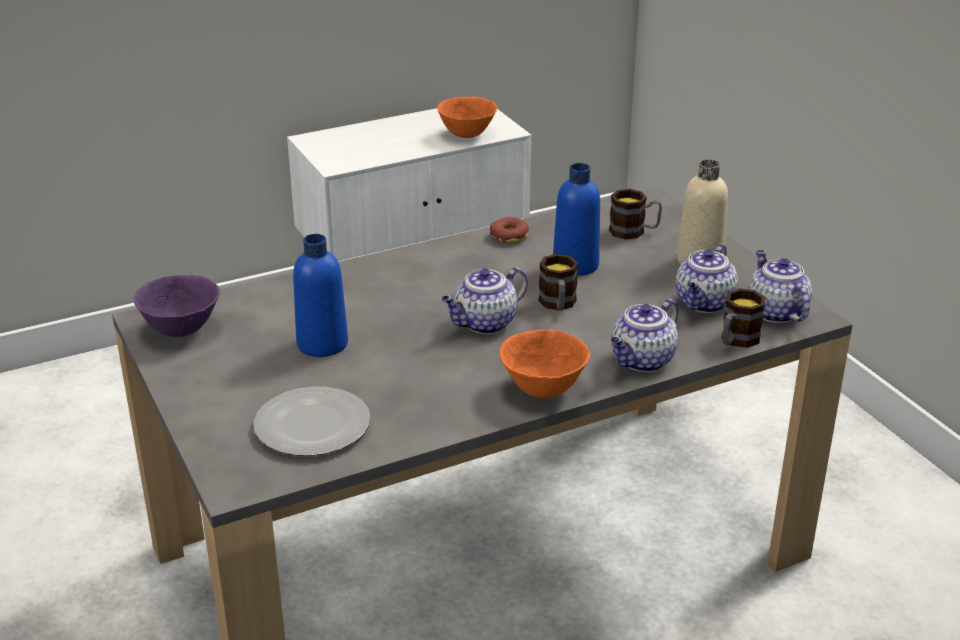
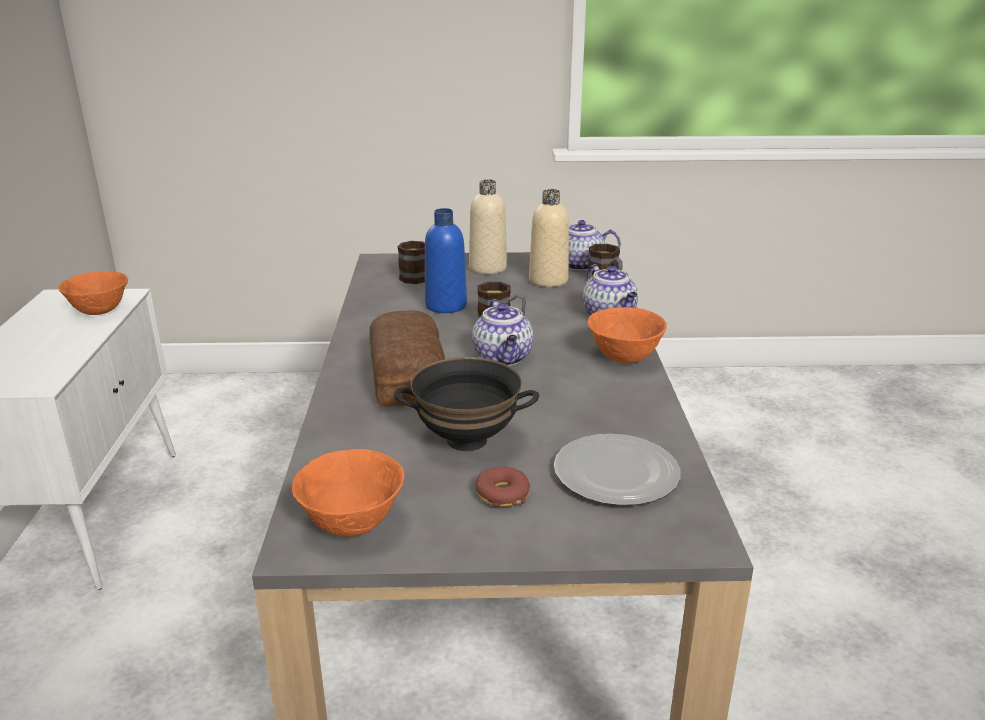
camera: 65 degrees left, 5 degrees down
purple bowl [134,275,220,337] -> orange bowl [292,449,404,537]
blue bottle [293,234,348,357] -> black bowl [394,357,539,451]
donut [490,217,529,243] -> donut moved to [475,467,530,507]
teapot [675,243,738,313] -> beige bottle [529,189,569,287]
none -> bread [369,310,445,407]

